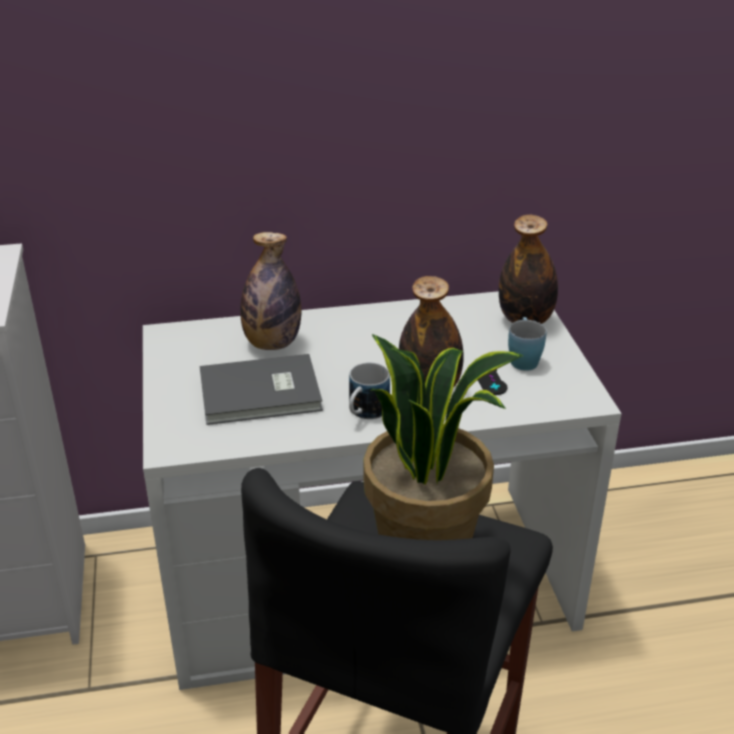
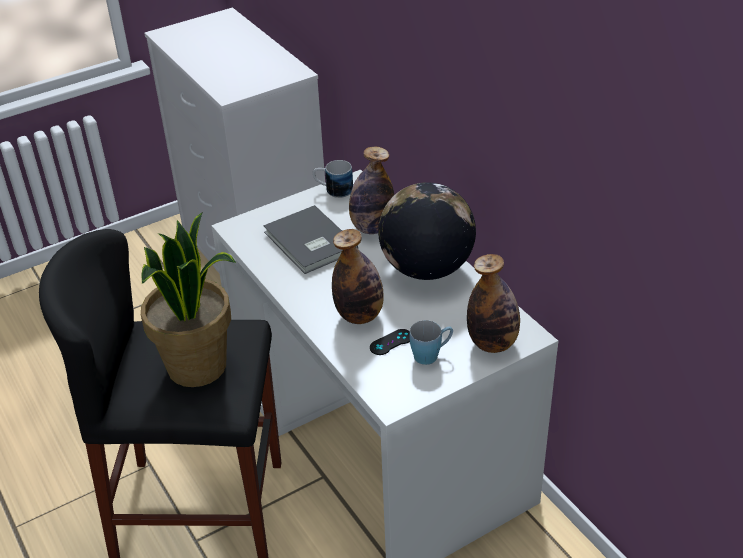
camera: 70 degrees right, 5 degrees up
mug [349,363,390,419] -> mug moved to [313,160,353,198]
none -> globe [378,182,476,280]

